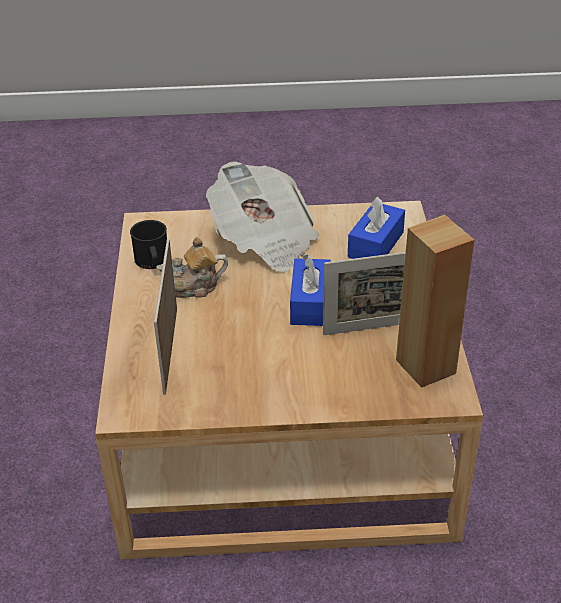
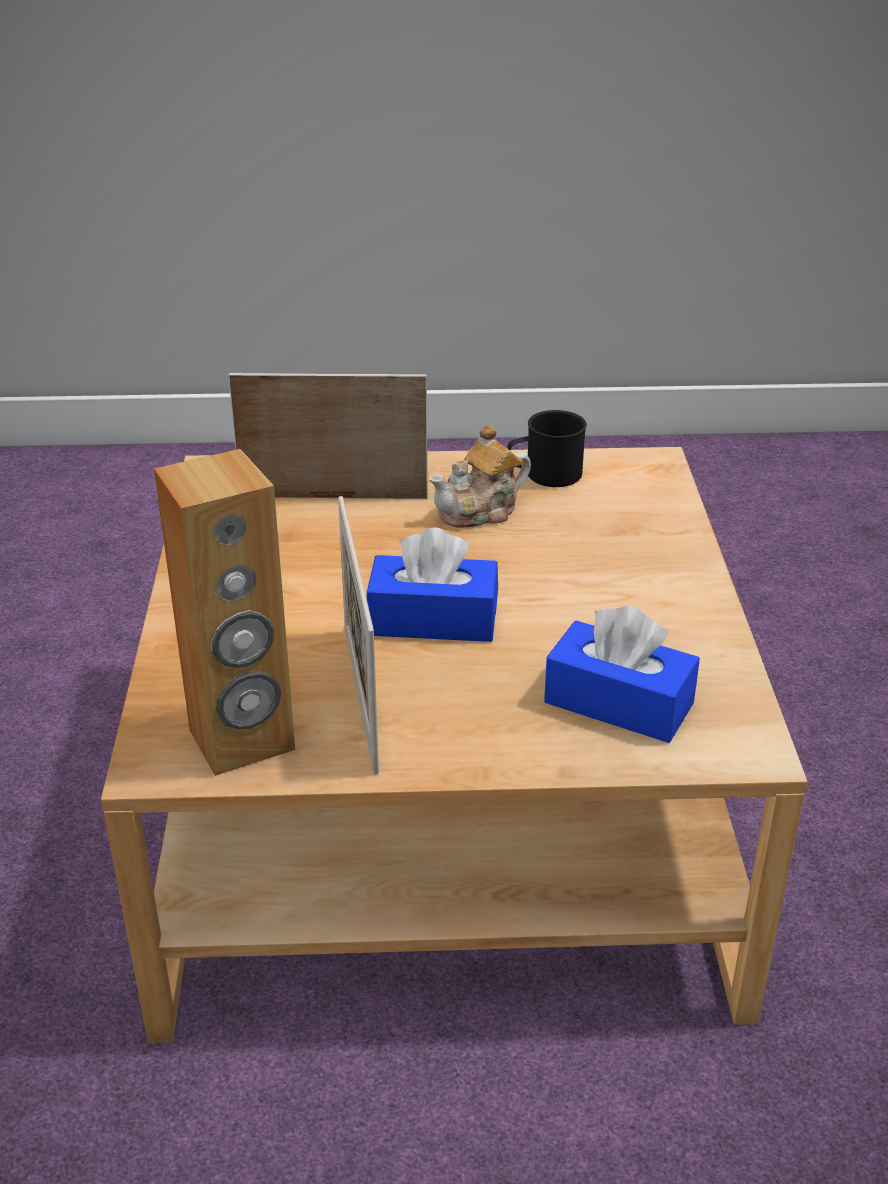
camera: 90 degrees right, 5 degrees down
teapot [156,237,228,298] -> teapot turned 105 degrees counterclockwise [429,424,531,528]
newspaper [206,161,319,272] -> none

